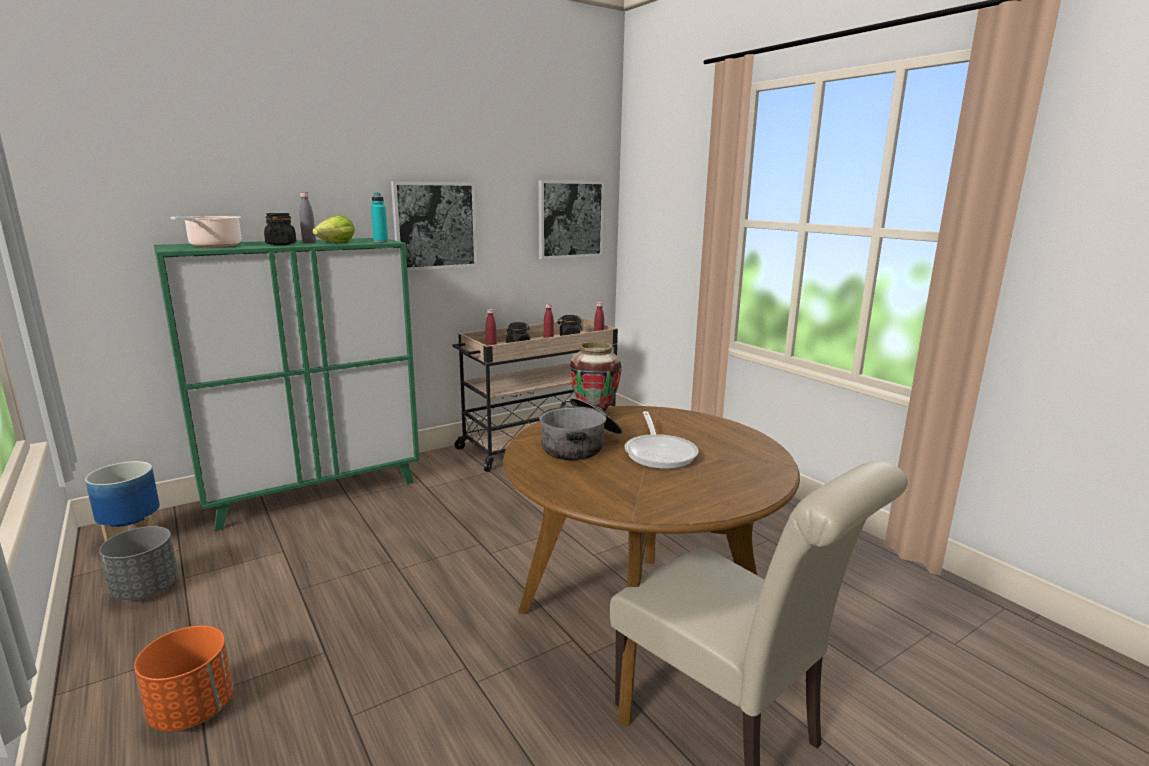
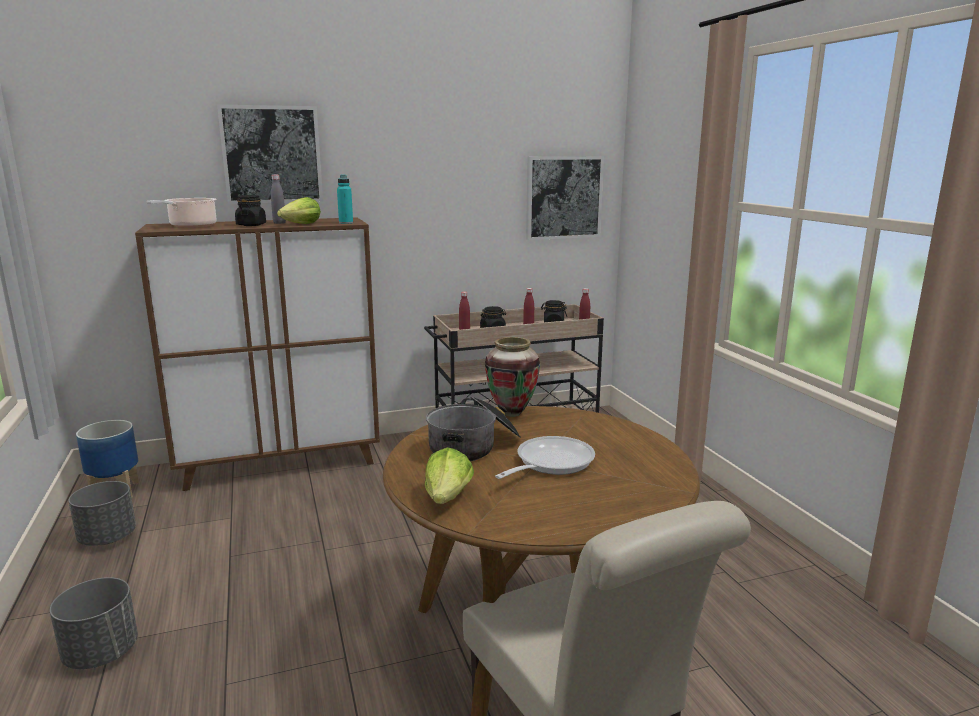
camera: 15 degrees right, 0 degrees up
orange planter [134,626,233,732] -> grey planter [50,577,138,669]
green cabinet [154,238,420,531] -> brown cabinet [135,217,380,491]
picture [391,181,477,271] -> picture moved to [217,105,323,204]
frying pan [624,411,699,469] -> frying pan turned 150 degrees counterclockwise [495,436,595,479]
none -> lettuce [425,447,474,504]

